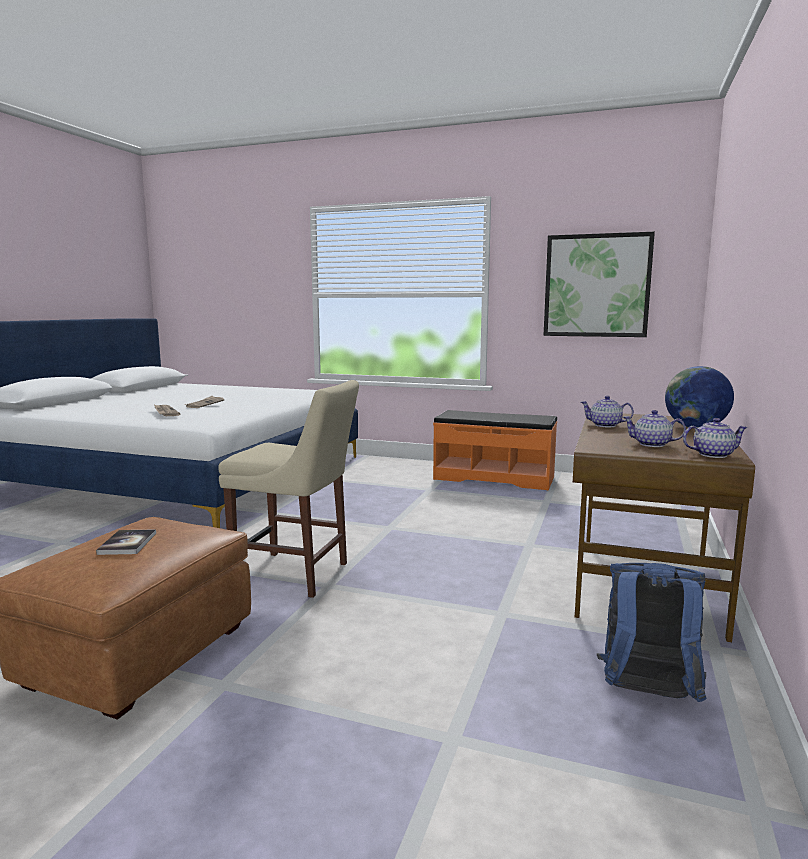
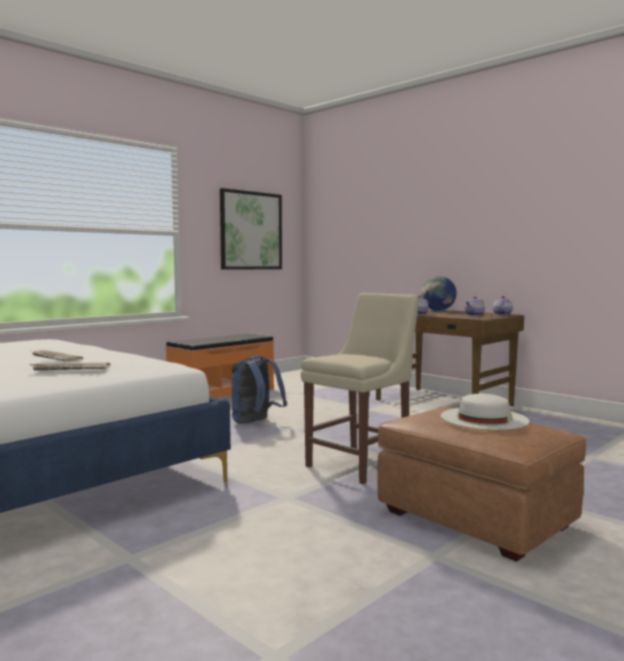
camera: 65 degrees left, 5 degrees down
book [96,529,156,555] -> white hat [441,394,530,430]
blue backpack [597,563,707,702] -> blue backpack moved to [232,355,287,424]

